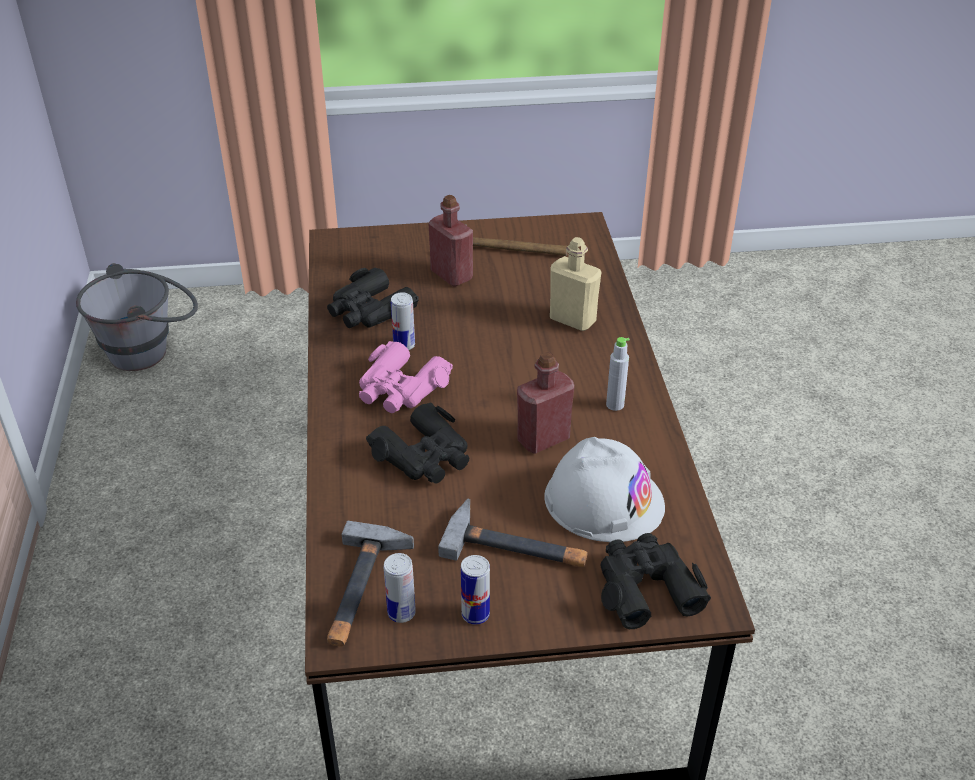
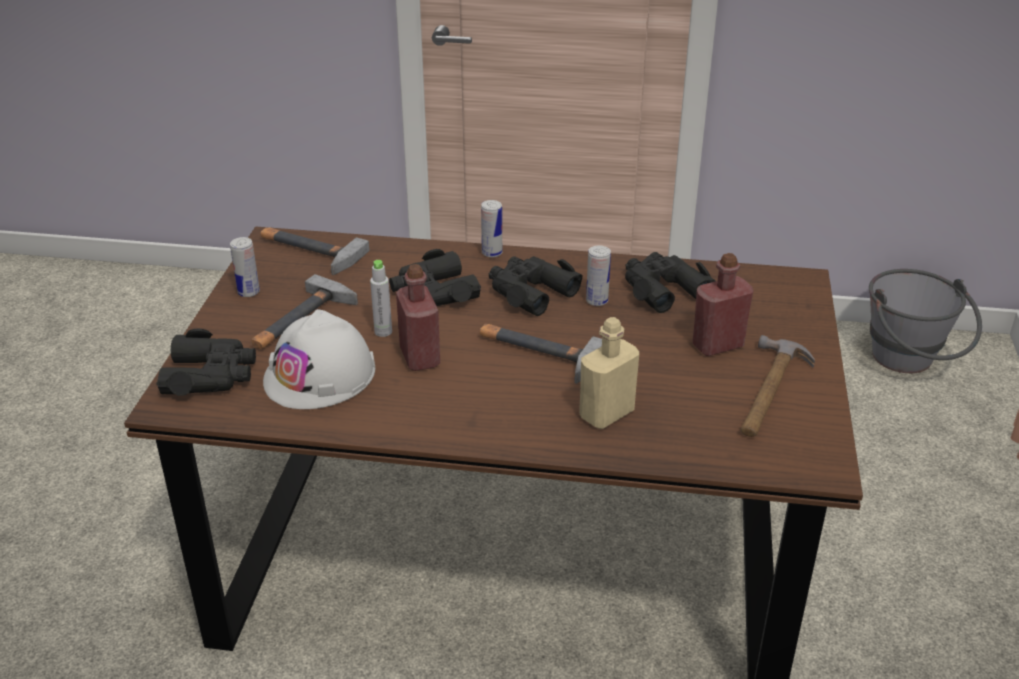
camera: 105 degrees right, 5 degrees down
pink binoculars [359,341,453,413] -> black binoculars [489,256,583,316]
can [384,553,416,623] -> can moved to [481,200,502,257]
grey bottle [606,337,630,411] -> grey bottle moved to [370,260,392,337]
none -> hammer [480,324,602,384]

